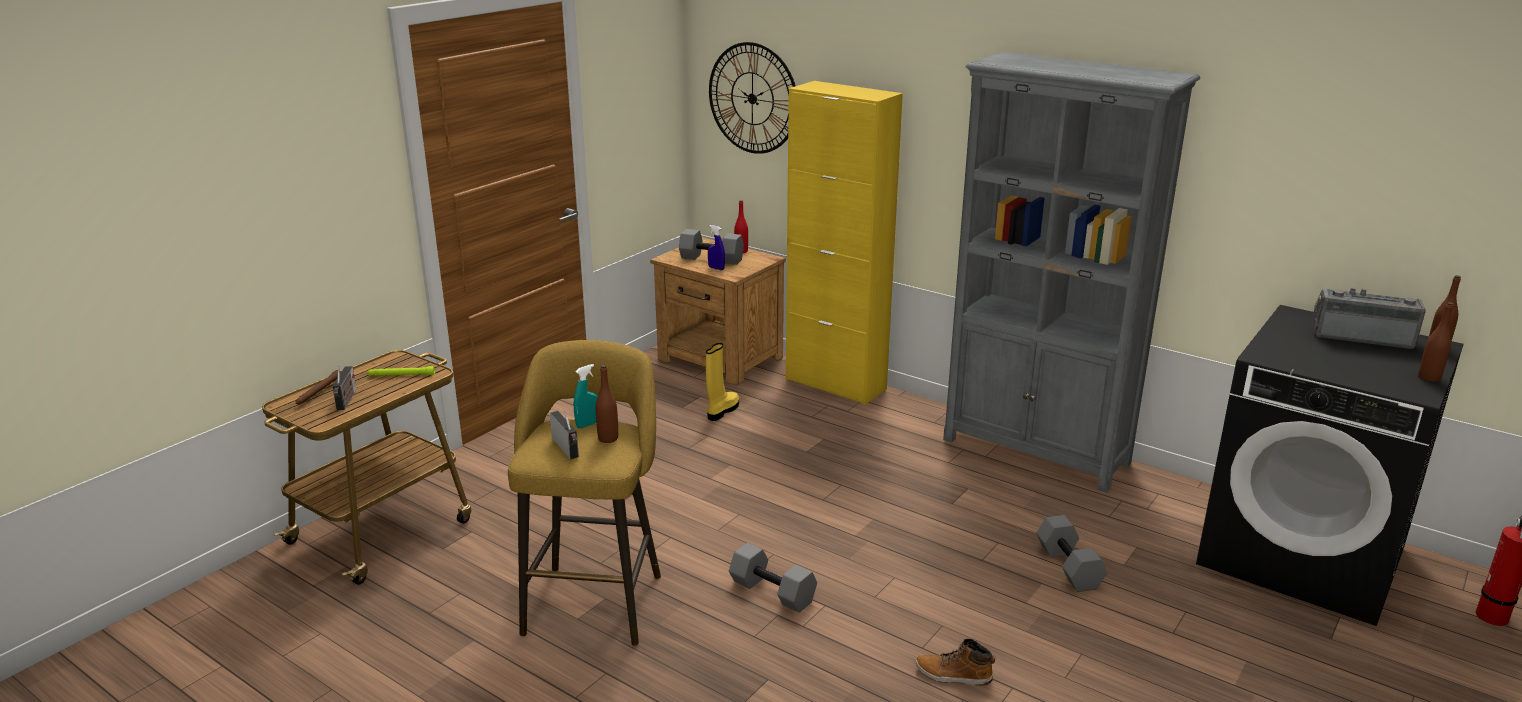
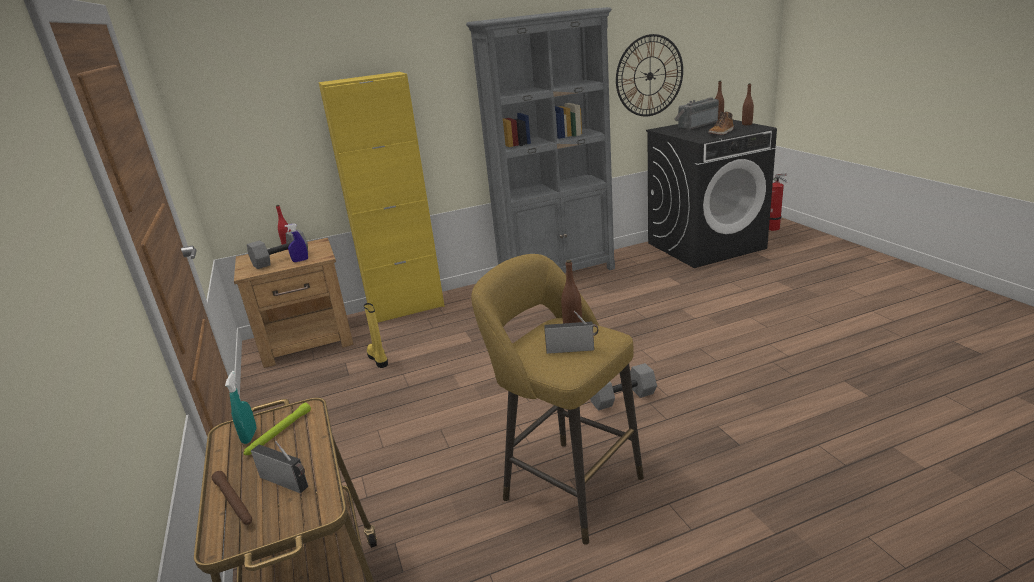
camera: 55 degrees left, 0 degrees up
turquoise spray bottle [574,364,598,428] -> turquoise spray bottle moved to [225,371,257,444]
wall clock [709,42,795,154] -> wall clock moved to [616,34,683,116]
boot [916,639,995,685] -> boot moved to [708,111,734,135]
grey dumbbell [1036,515,1107,592] -> none

